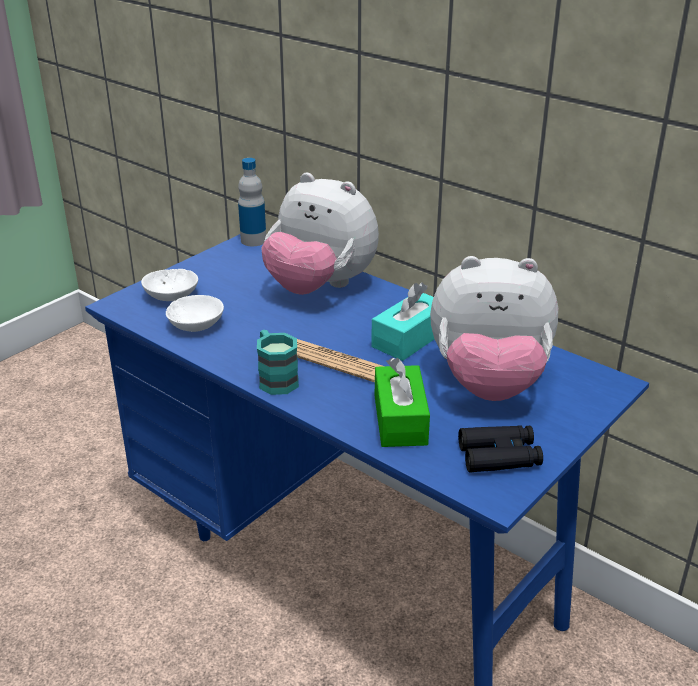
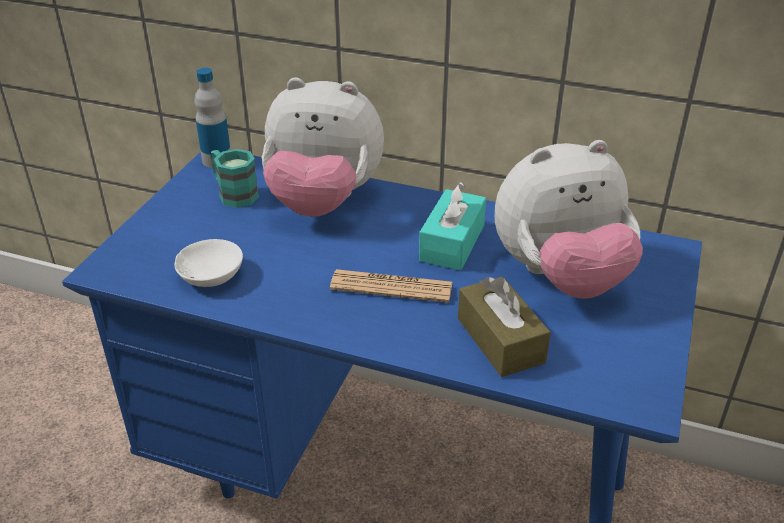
camera: 20 degrees left, 5 degrees up
white bowl [141,269,198,301] -> none
turquoise mug [257,330,299,395] -> turquoise mug moved to [211,149,259,208]
green tissue box [375,358,430,447] -> brown tissue box [458,276,551,377]
black binoculars [458,425,543,472] -> none

